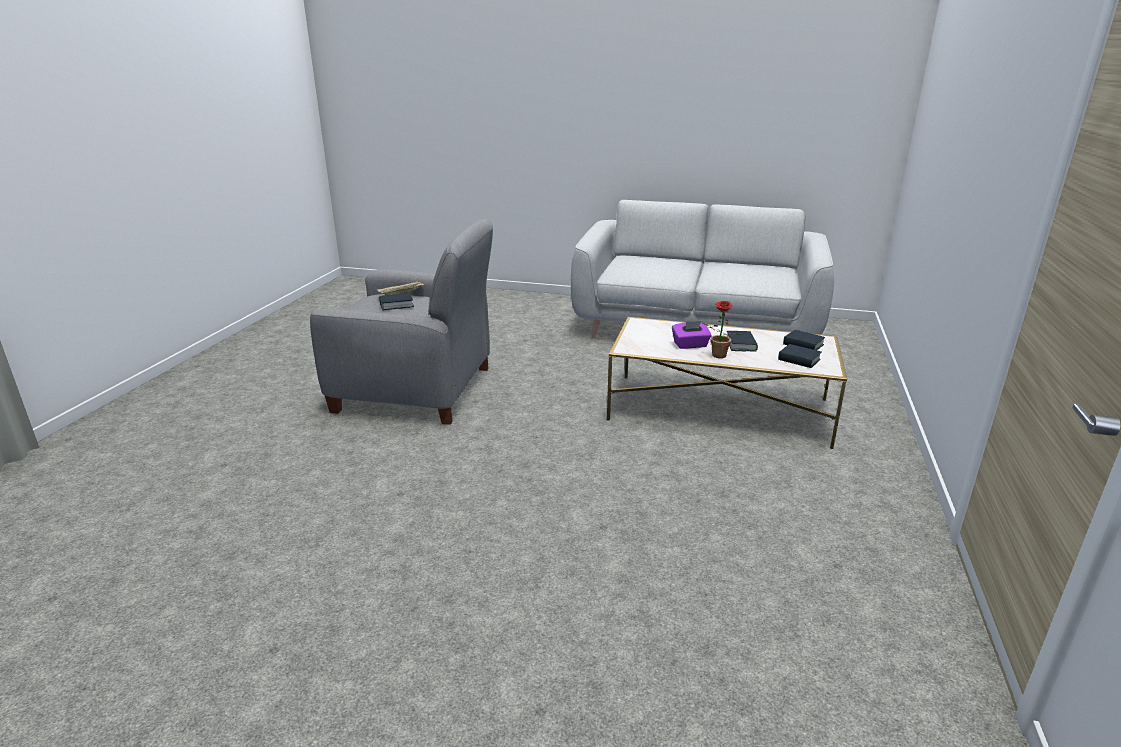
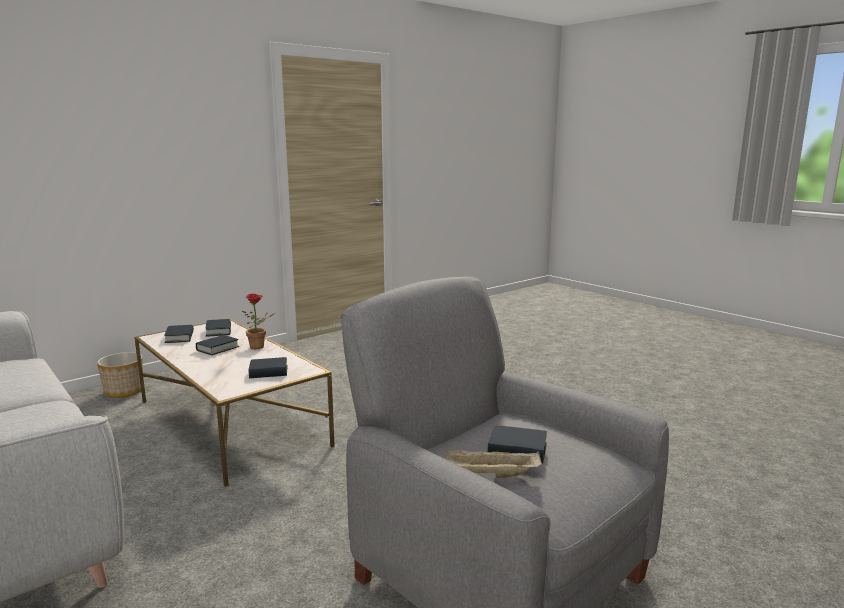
camera: 145 degrees left, 10 degrees down
purple tissue box [672,321,712,349] -> none
none -> planter [97,352,143,398]
none -> book [248,357,288,378]

